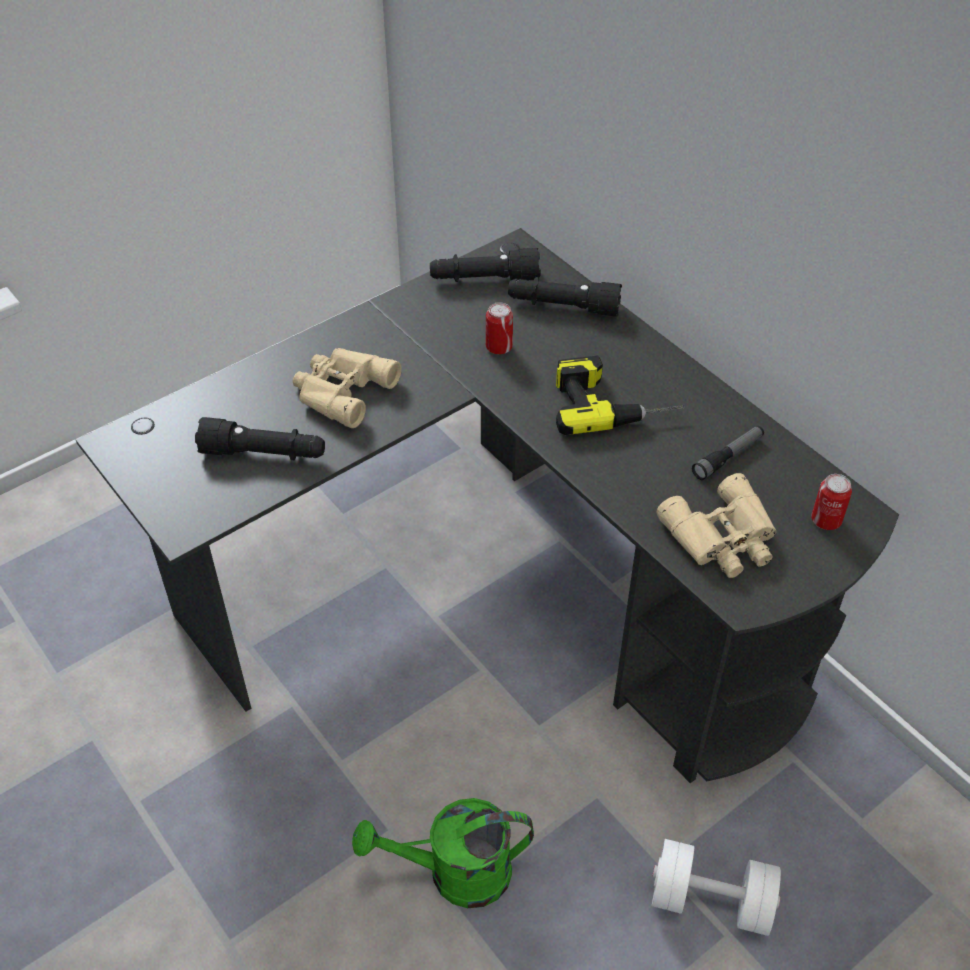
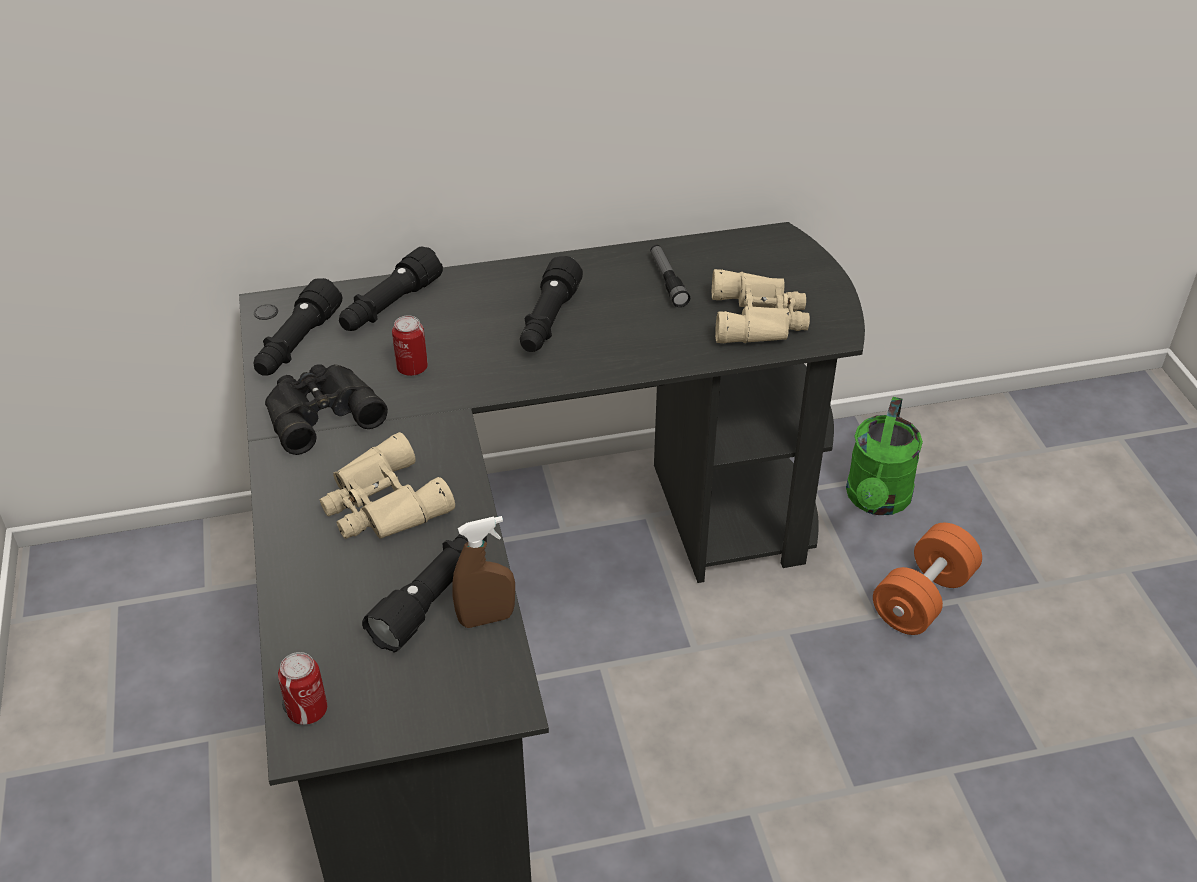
camera: 65 degrees left, 5 degrees down
green watering can [352,798,534,908] -> green watering can moved to [846,397,923,515]
power drill [556,355,685,435] -> black flashlight [520,256,583,352]
white dumbbell [652,839,781,936] -> orange dumbbell [873,523,982,635]
can [811,474,852,530] -> can moved to [278,652,327,725]
none -> black binoculars [265,364,388,455]
none -> brown spray bottle [452,516,515,628]

